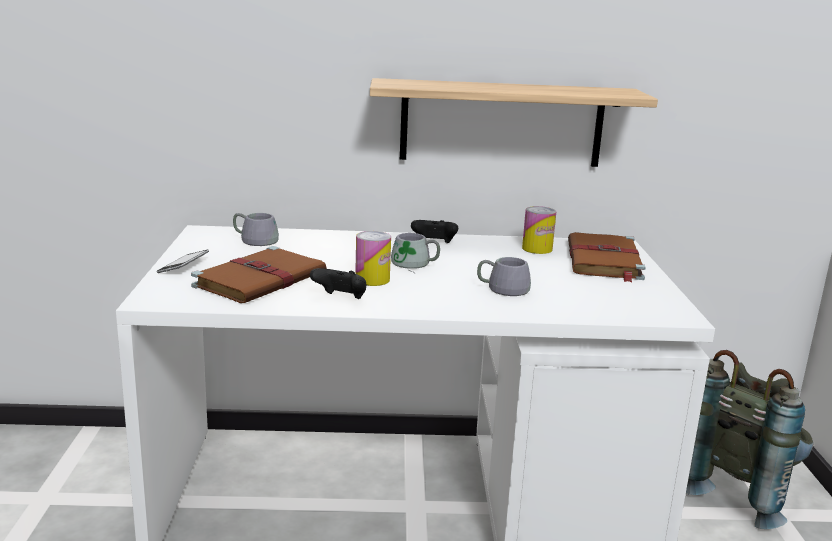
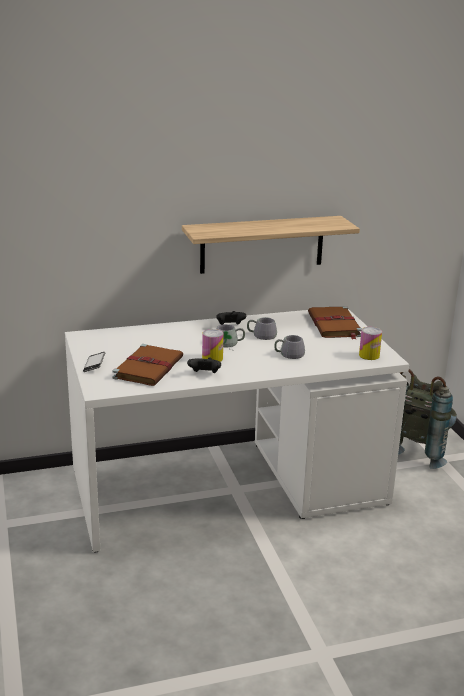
camera: 15 degrees left, 5 degrees up
grey mug [233,213,279,246] -> grey mug moved to [247,317,277,340]
can [522,206,556,254] -> can moved to [359,327,382,360]

